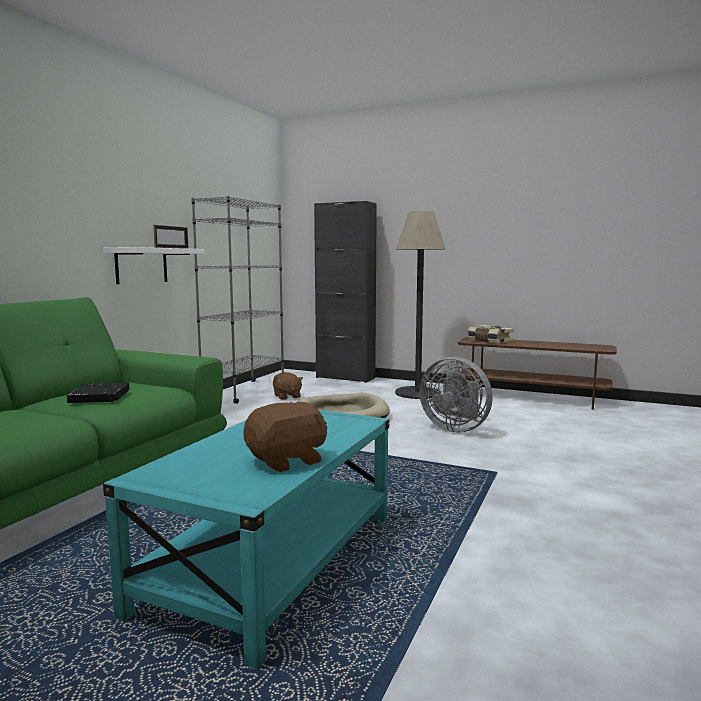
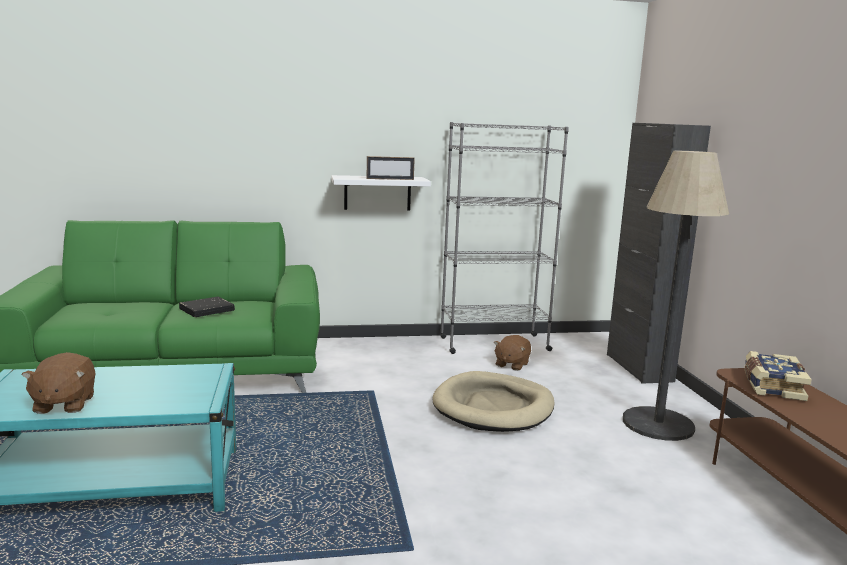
camera: 55 degrees right, 5 degrees up
brown plush toy [243,402,327,472] -> brown plush toy turned 60 degrees clockwise [22,352,95,414]
grey fan [419,357,493,433] -> none

